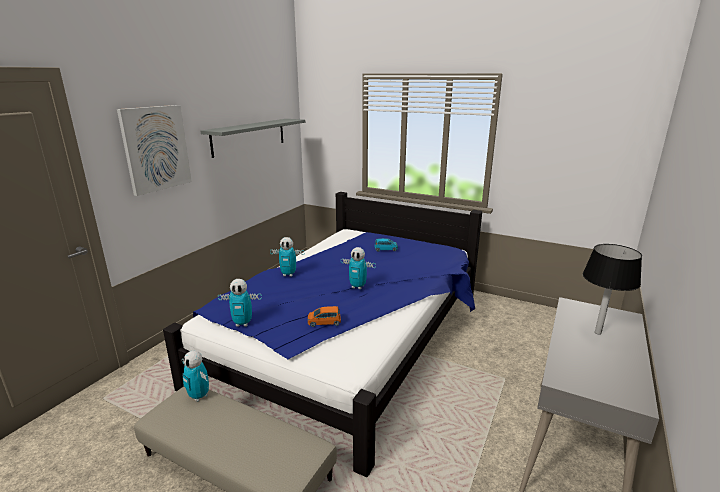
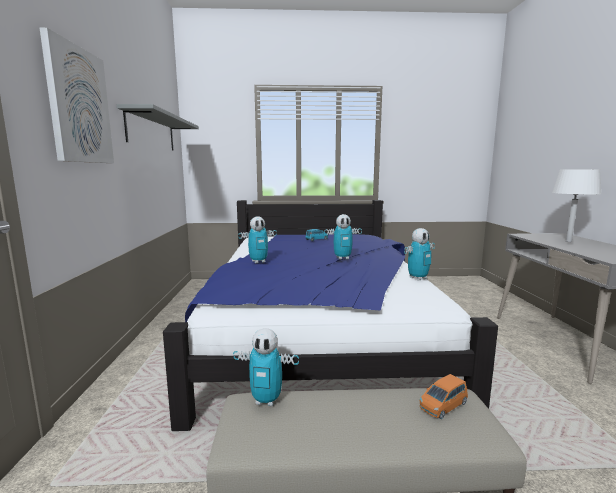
camera: 30 degrees left, 10 degrees down
toy robot [218,279,262,327] -> toy robot moved to [404,228,435,281]
orange toy car [308,306,341,327] -> orange toy car moved to [419,374,468,419]
black table lamp [583,244,642,335] -> white table lamp [552,169,601,242]

